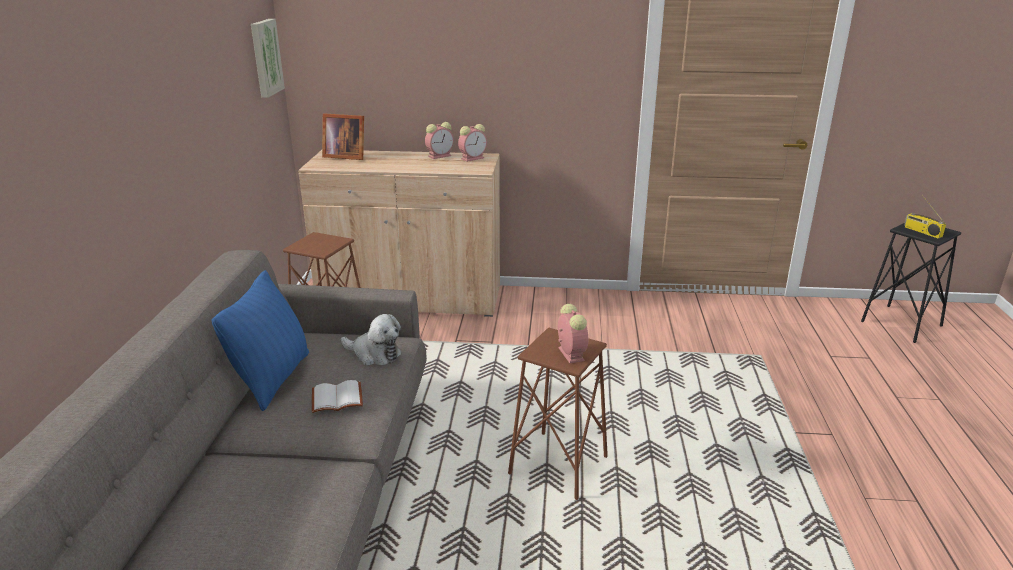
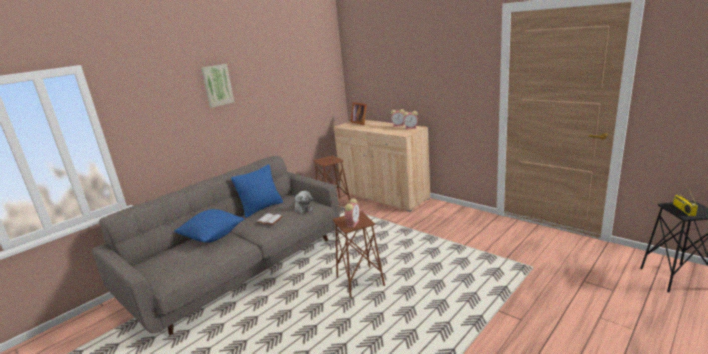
camera: 40 degrees right, 5 degrees down
picture [251,19,285,98] -> picture moved to [201,64,234,107]
none -> blue pillow [174,209,244,243]

